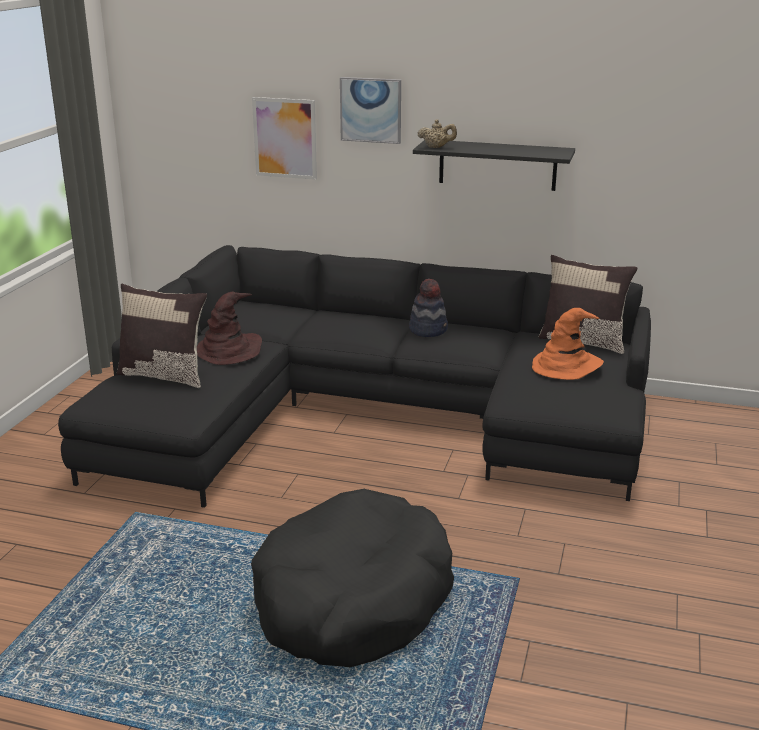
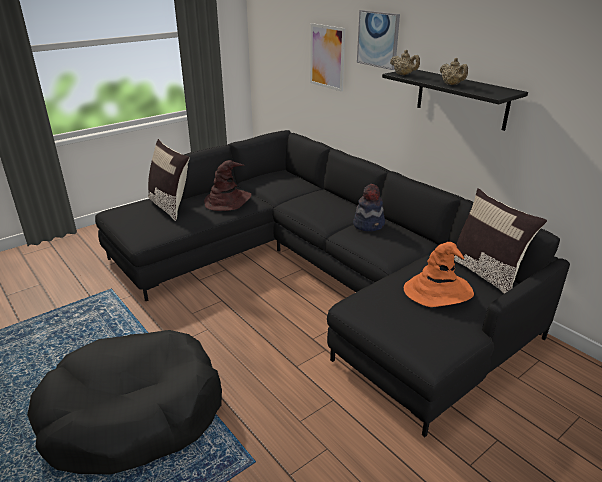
camera: 35 degrees right, 5 degrees up
none -> beige teapot [440,58,468,85]

